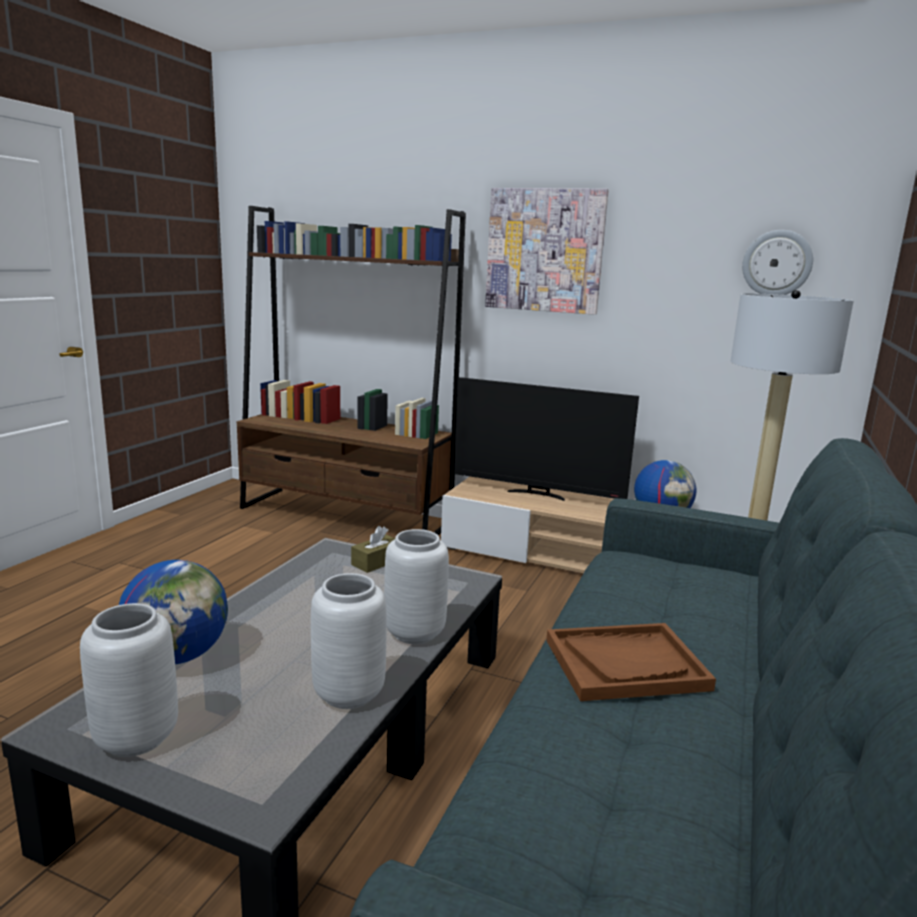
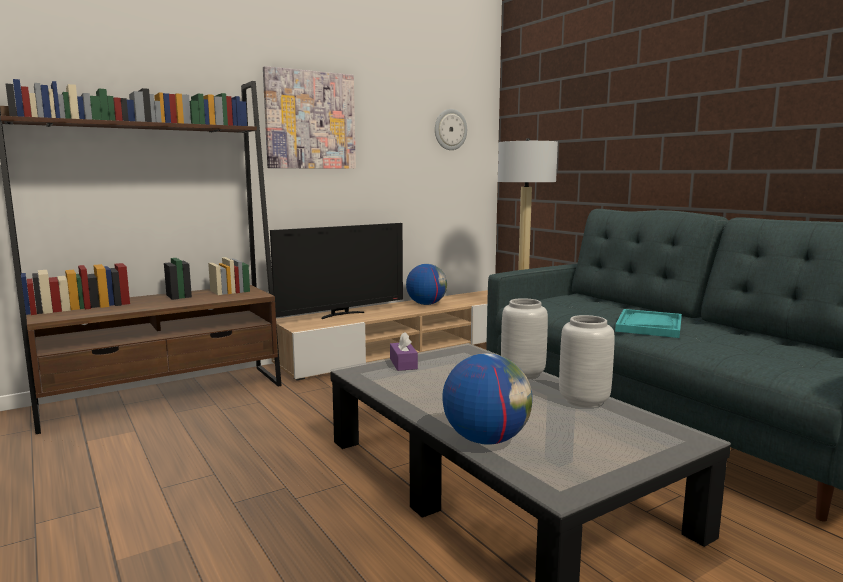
camera: 55 degrees left, 5 degrees down
grey vase [80,603,178,757] -> none
brown tissue box [351,526,395,573] -> purple tissue box [390,332,418,371]
brown tray [546,623,716,701] -> turquoise tray [615,309,682,338]

